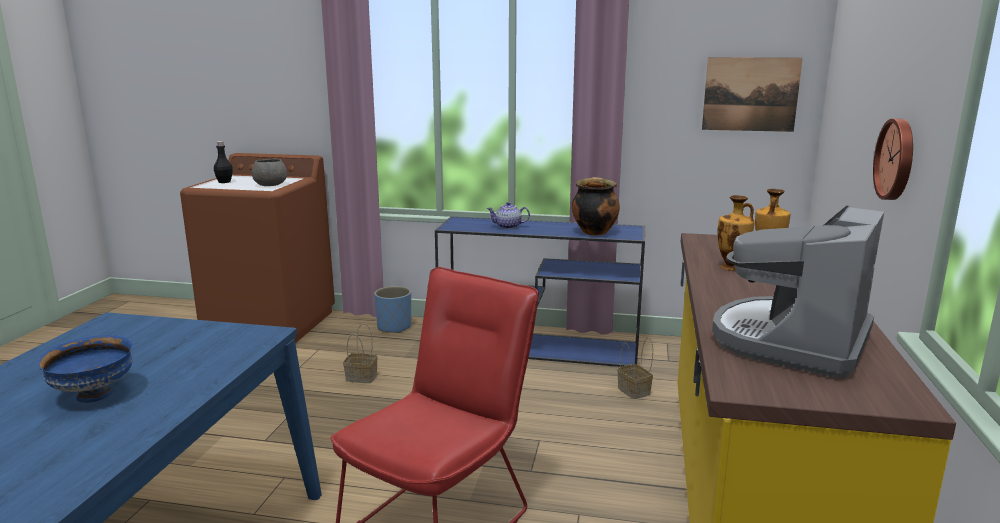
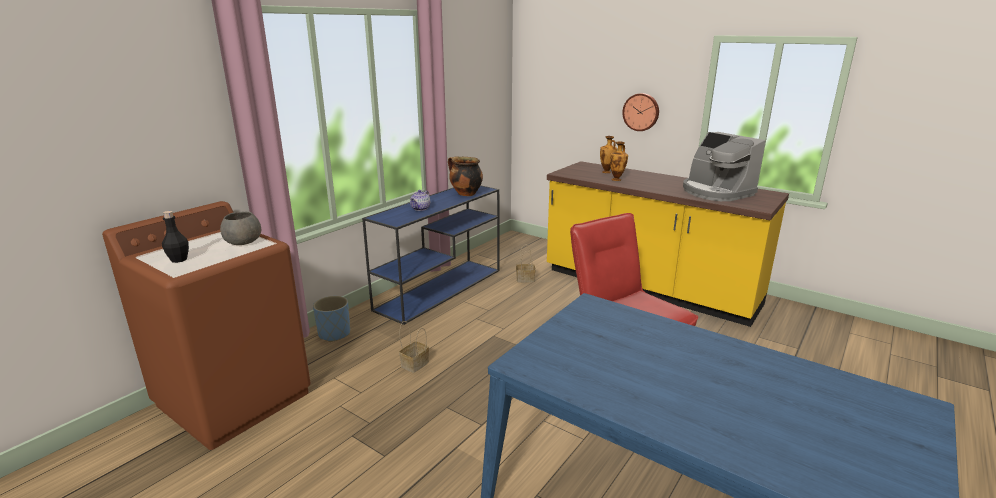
camera: 65 degrees left, 5 degrees up
blue bowl [37,335,133,403] -> none
picture [702,57,803,132] -> none

